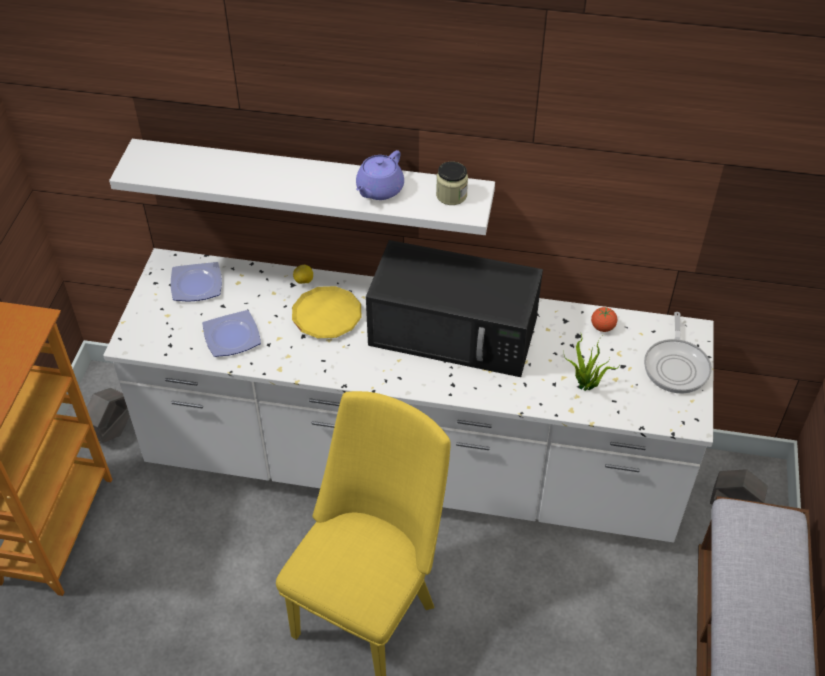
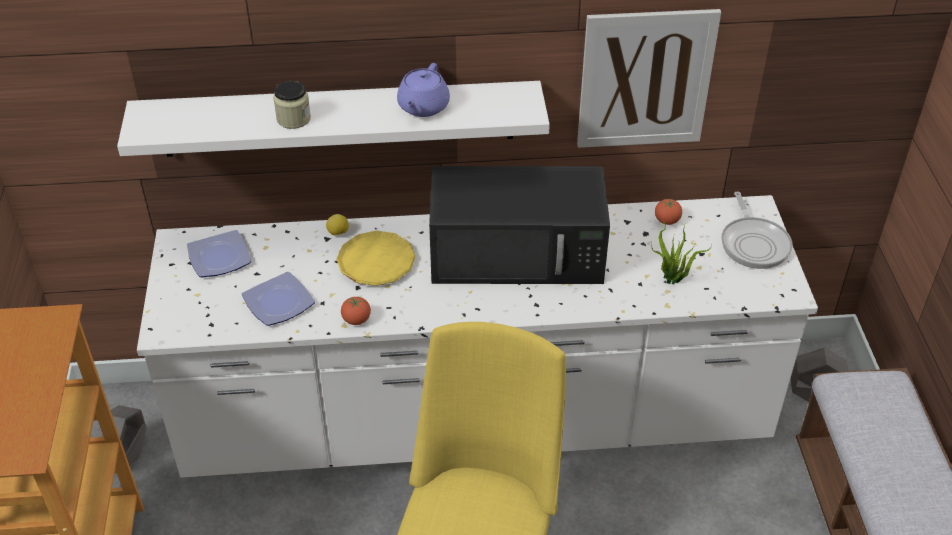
camera: 15 degrees left, 5 degrees down
jar [436,162,468,205] -> jar moved to [273,81,311,129]
none -> tomato [341,297,371,325]
none -> picture [577,9,721,148]

